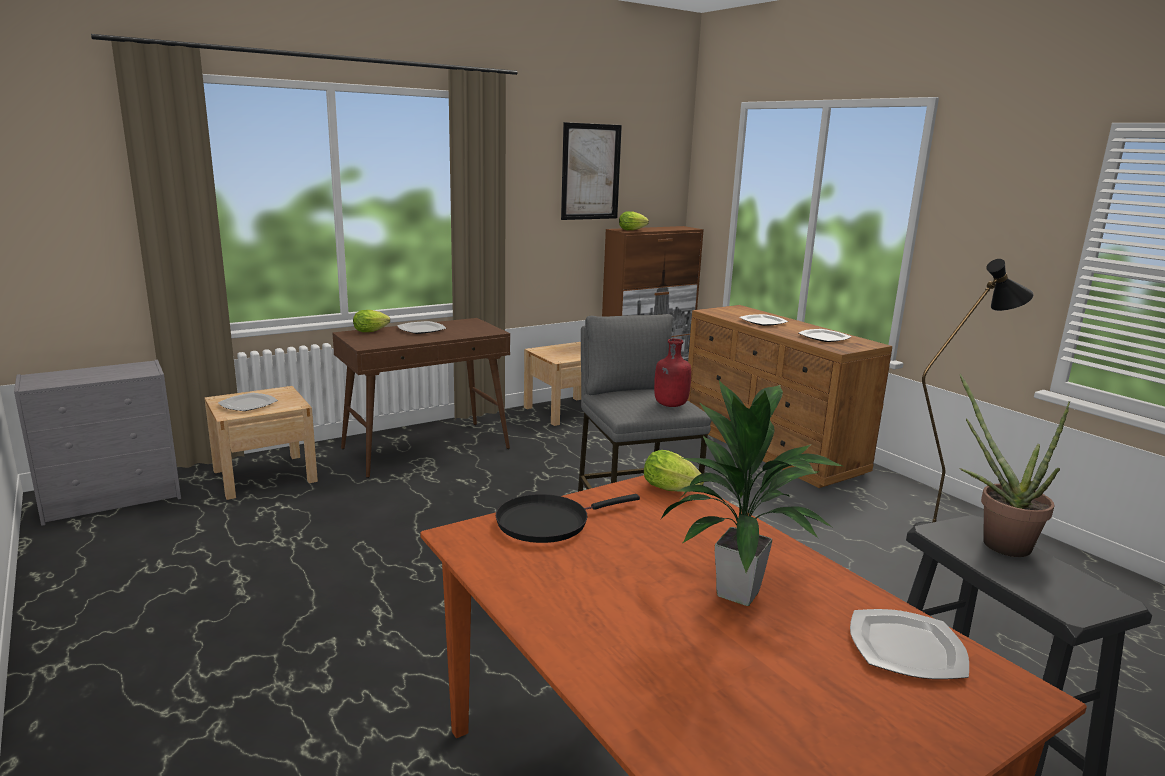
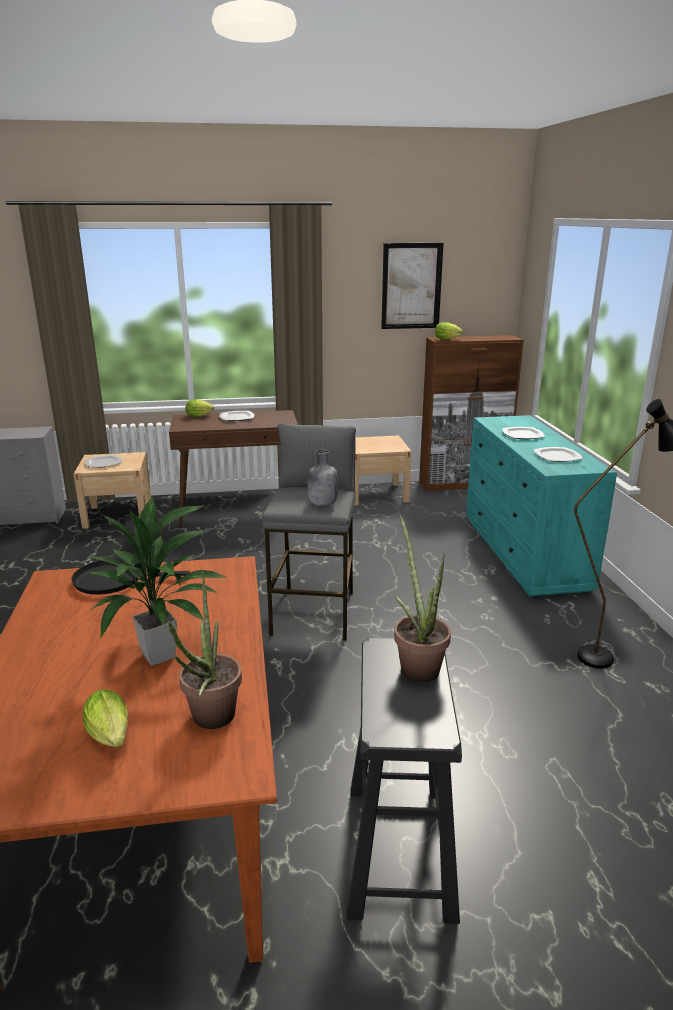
camera: 25 degrees right, 5 degrees up
lettuce [644,450,704,491] -> lettuce moved to [83,690,128,747]
red bottle [654,339,691,407] -> grey bottle [308,449,338,506]
brown dresser [688,305,892,488] -> turquoise dresser [466,415,617,596]
plate [850,609,969,679] -> potted plant [168,570,242,729]

